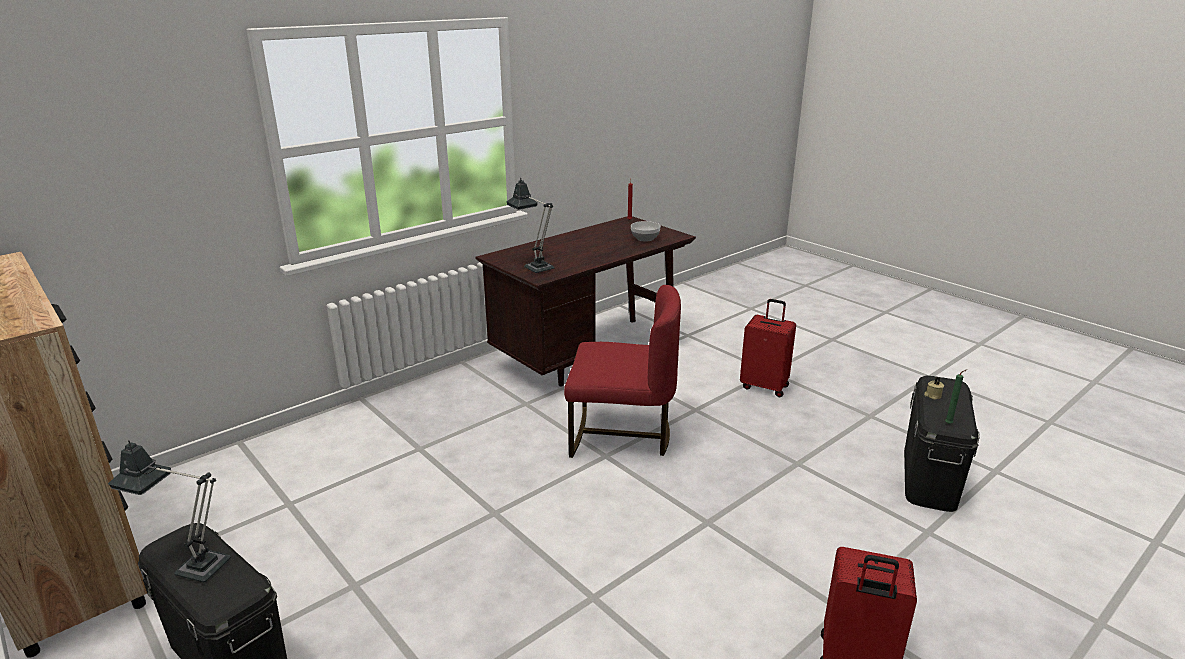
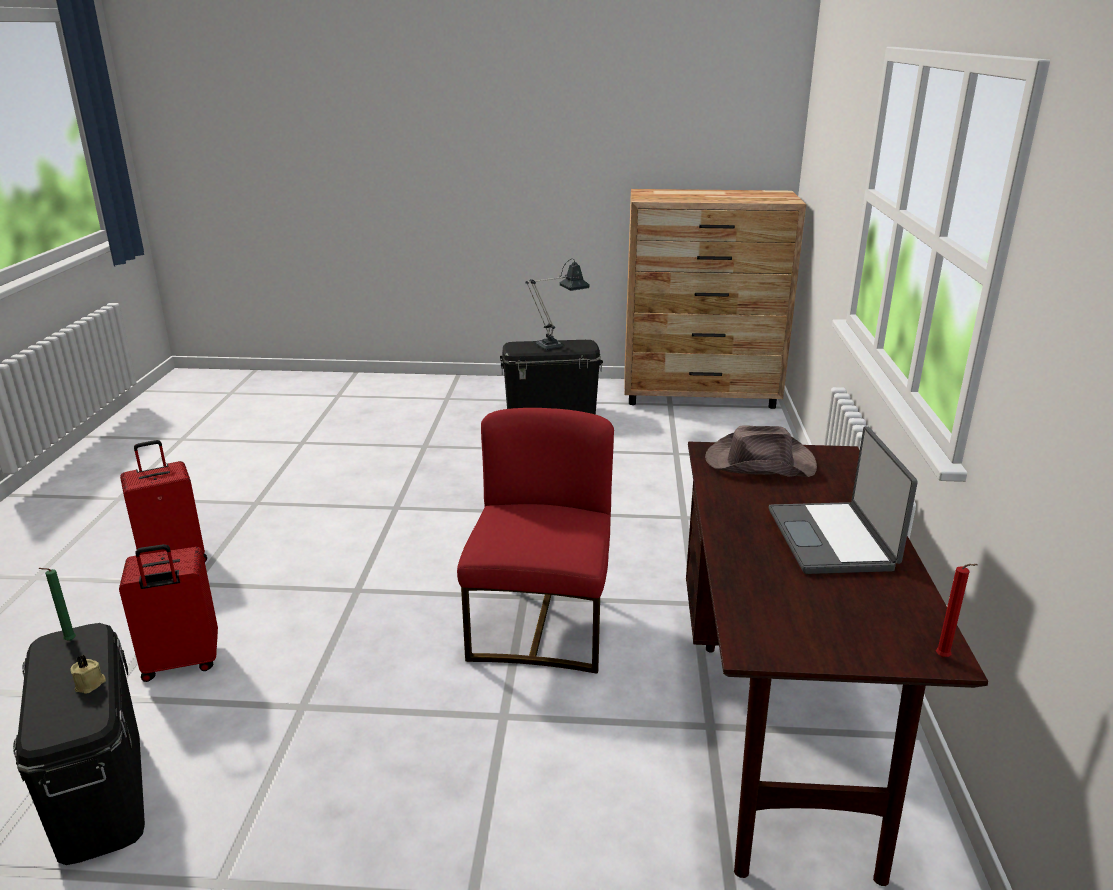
camera: 135 degrees right, 0 degrees up
table lamp [506,177,555,273] -> brown hat [705,425,817,477]
red chair [564,285,681,458] -> red chair turned 135 degrees clockwise [457,408,614,674]
bowl [631,221,661,242] -> none
red suitcase [740,299,796,397] -> red suitcase moved to [119,544,218,682]
none -> laptop [769,426,918,574]

